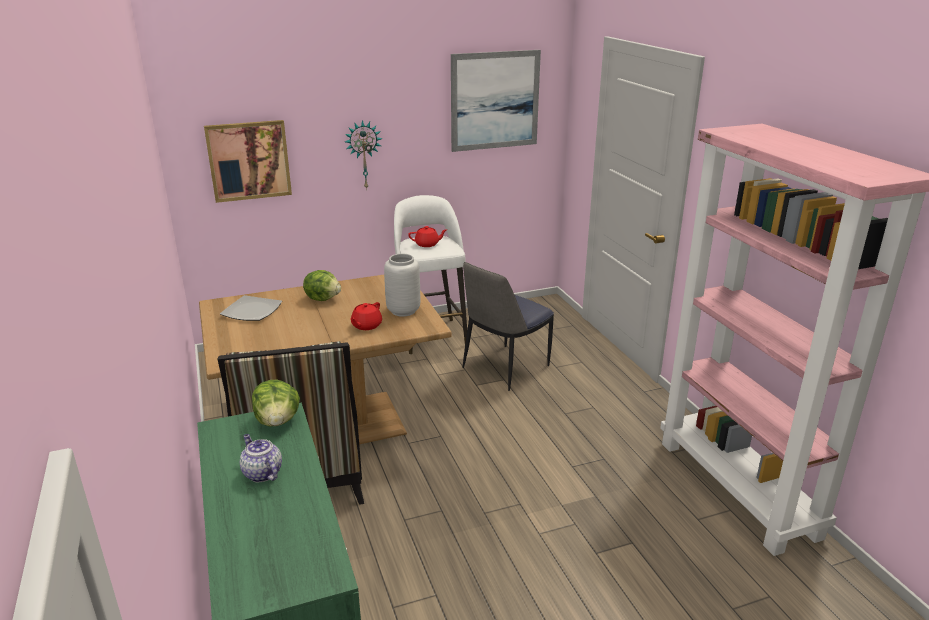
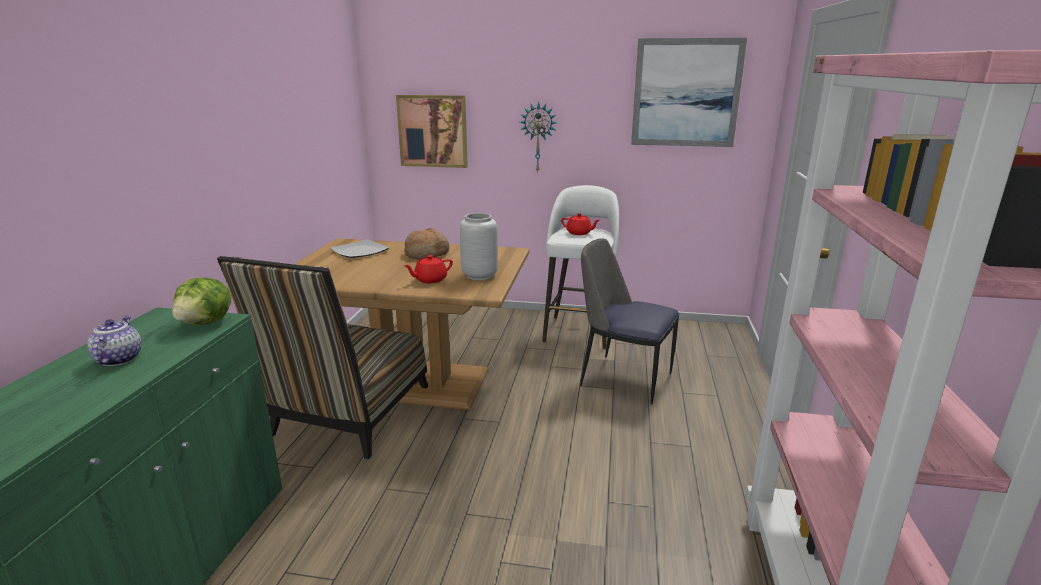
camera: 30 degrees right, 5 degrees down
lettuce [303,270,341,301] -> bread [404,228,450,260]
chair [463,262,554,391] -> chair turned 45 degrees clockwise [580,238,680,405]

